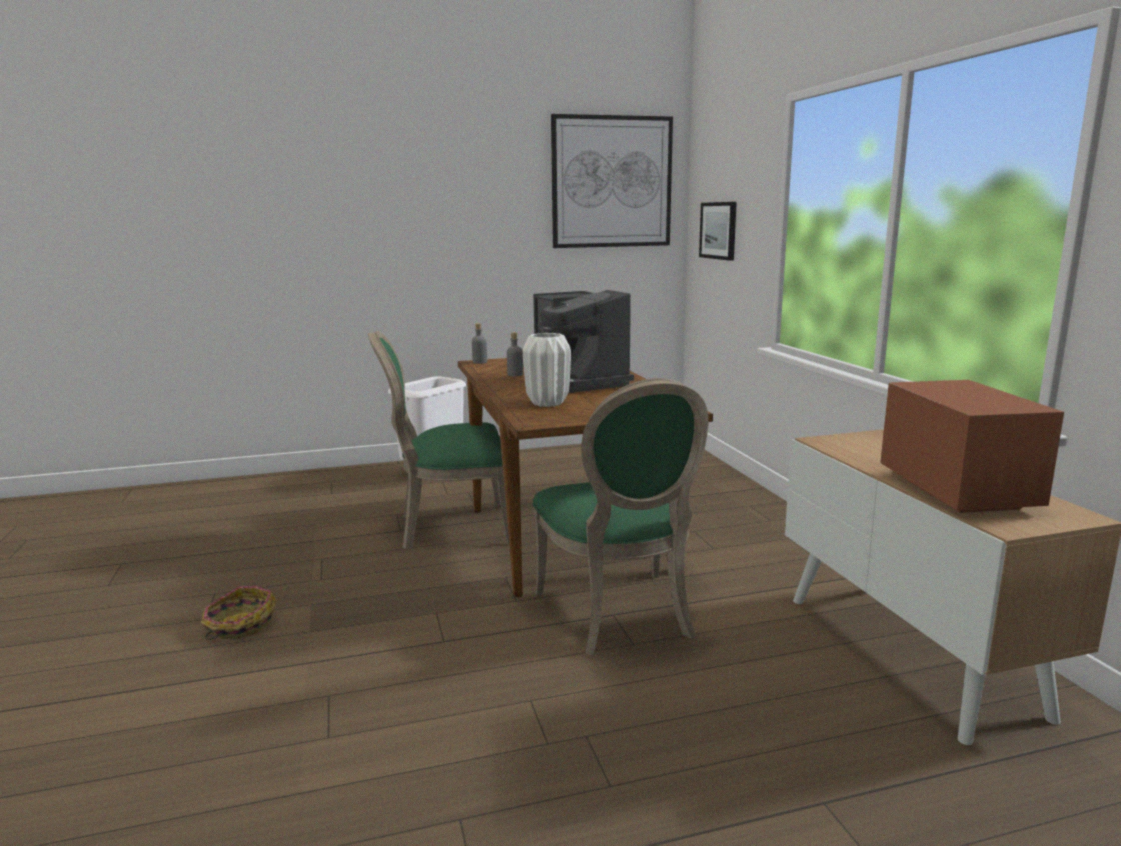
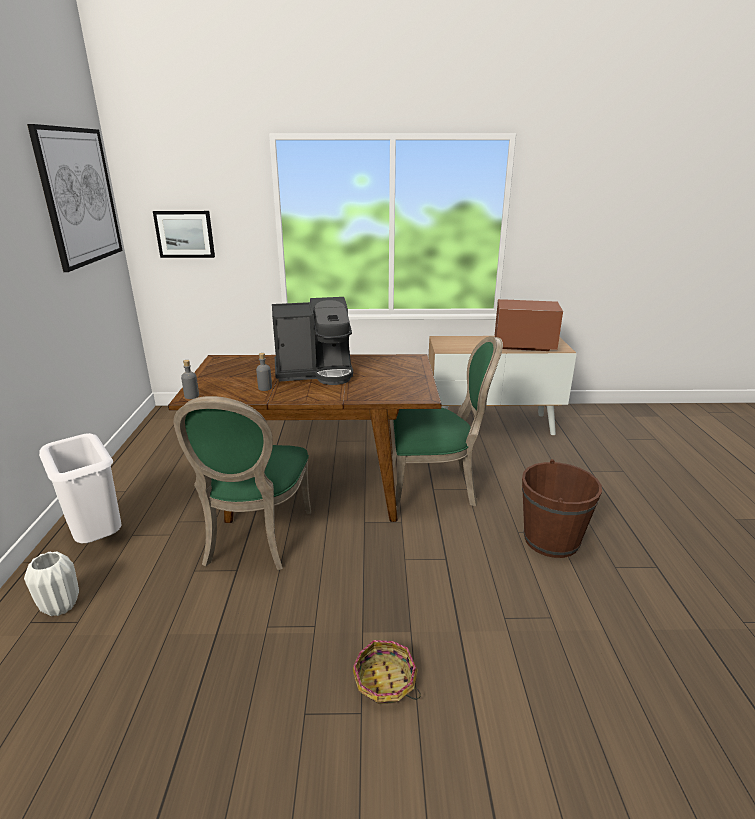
camera: 75 degrees left, 10 degrees up
white vase [523,333,571,407] -> white vase moved to [24,551,79,616]
none -> brown bucket [522,459,602,558]

